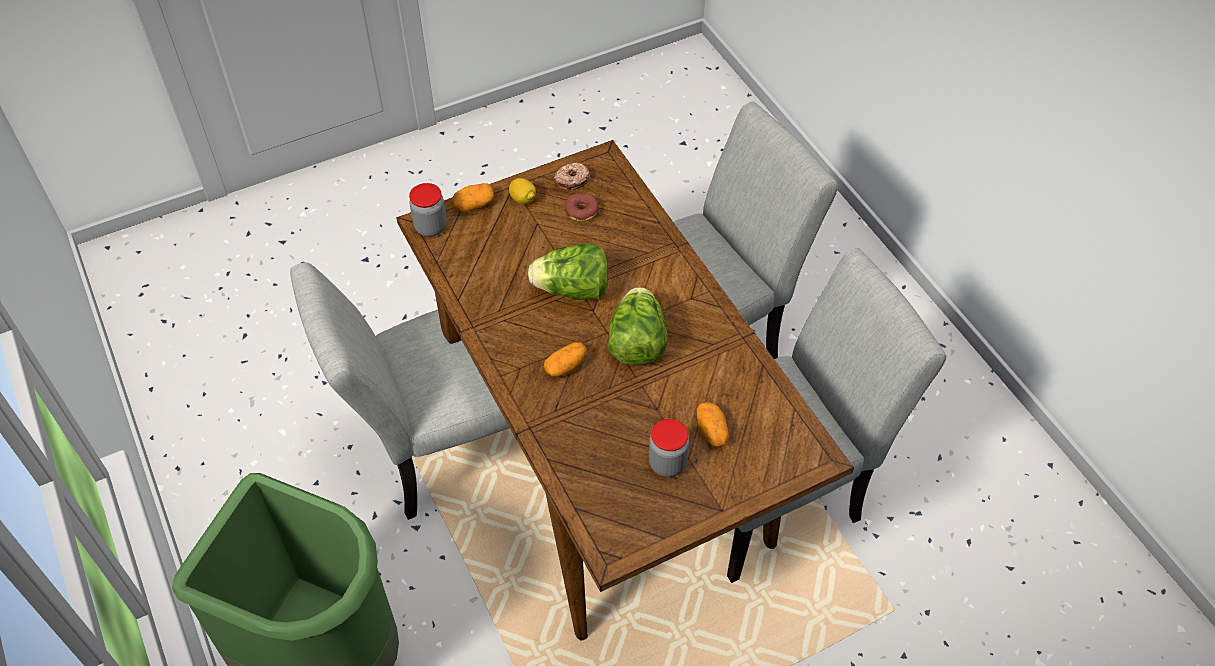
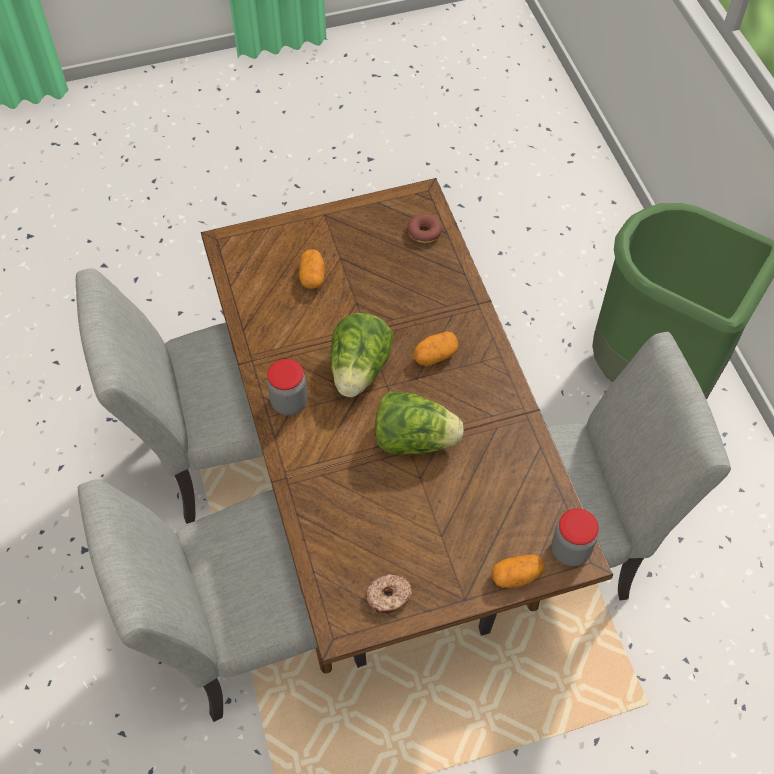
camera: 170 degrees left, 5 degrees up
lemon [509,178,536,204] -> none
donut [564,193,599,222] -> donut moved to [407,214,442,243]
jar [649,419,689,477] -> jar moved to [267,359,307,415]

